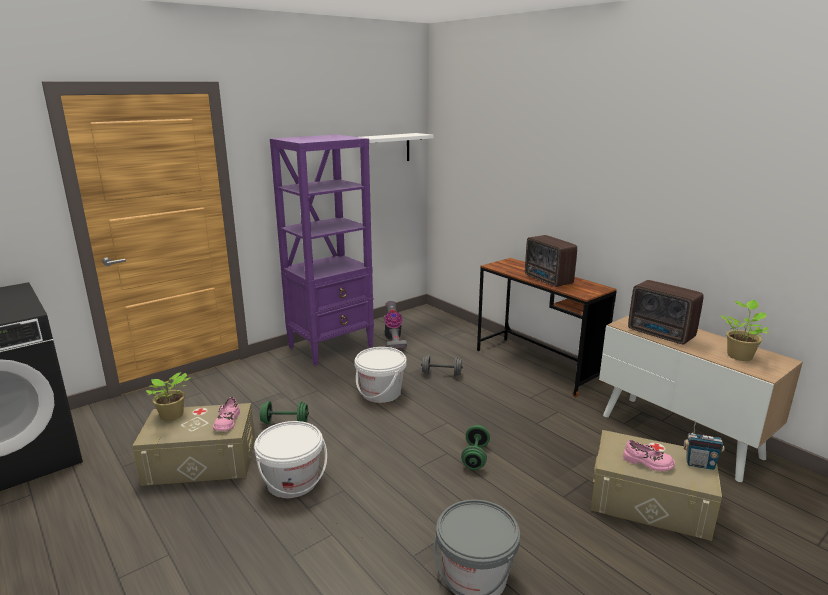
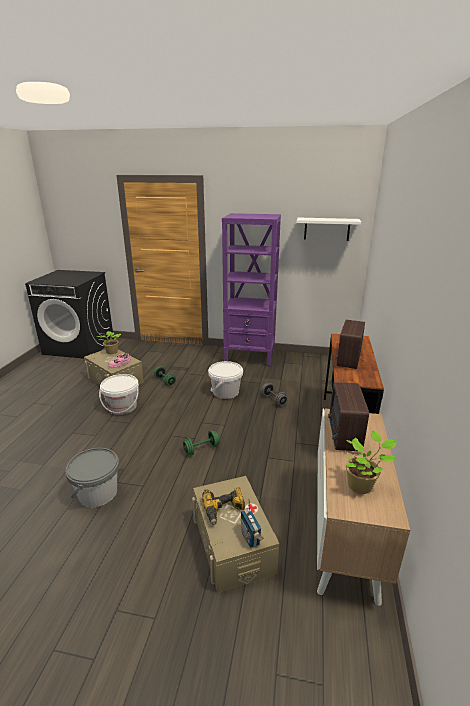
camera: 50 degrees right, 5 degrees up
vacuum cleaner [384,301,407,349] -> none
pink shoe [623,440,675,471] -> power drill [202,487,245,525]

